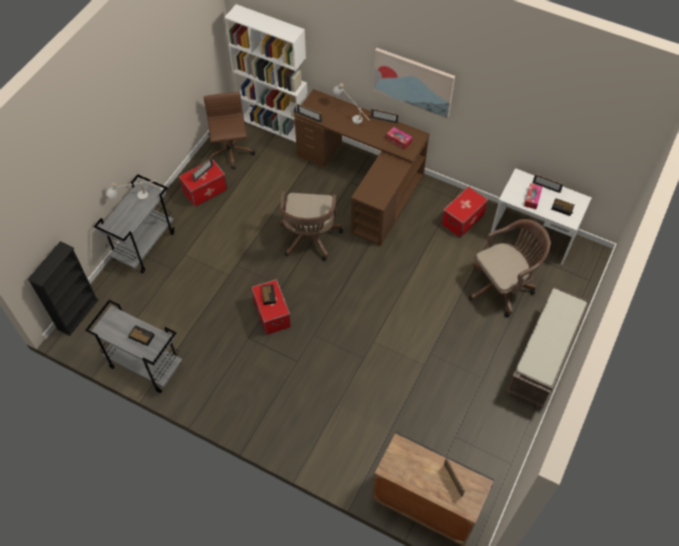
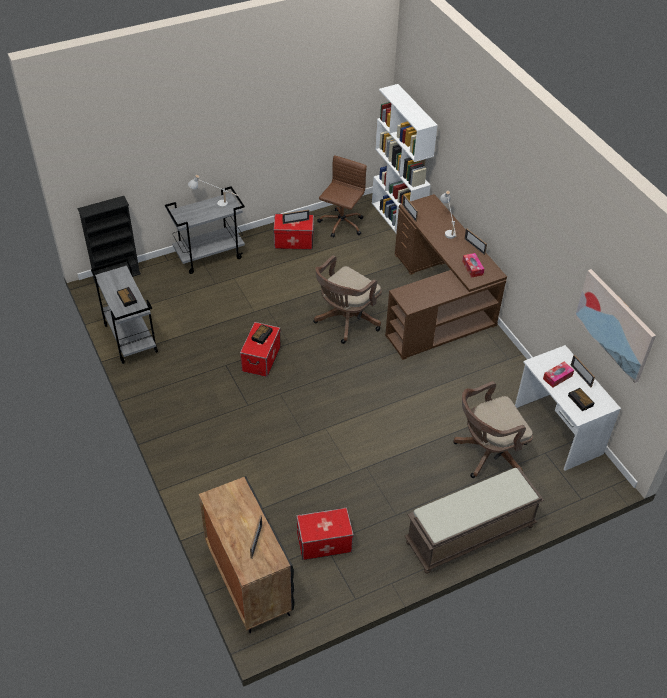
camera: 35 degrees right, 10 degrees down
picture [373,48,455,119] -> picture moved to [575,269,656,383]
storage box [441,186,488,238] -> storage box moved to [296,508,354,560]
brown office chair [469,219,550,317] -> brown office chair turned 150 degrees clockwise [453,381,533,478]

